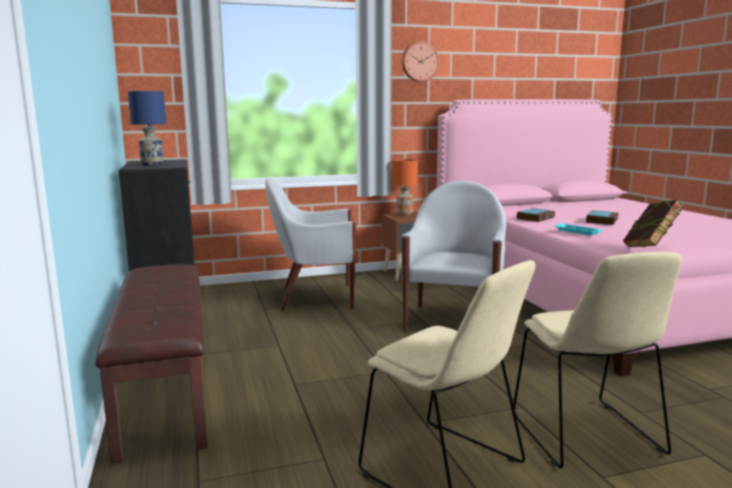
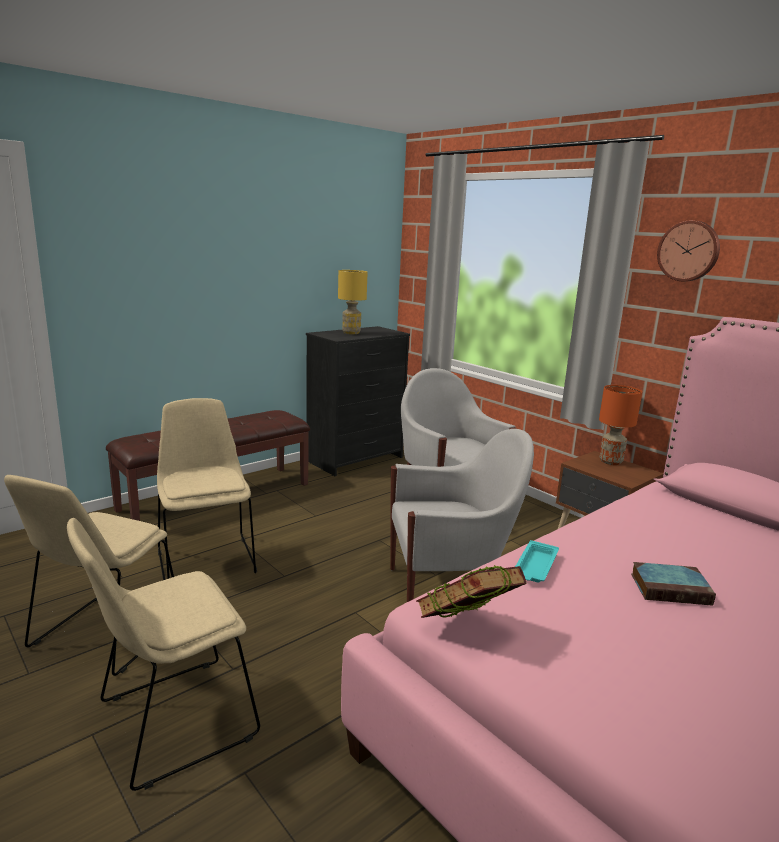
camera: 65 degrees right, 5 degrees up
blue table lamp [128,91,166,165] -> yellow table lamp [338,270,367,334]
book [517,208,555,222] -> none
none -> beige chair [157,398,257,580]

